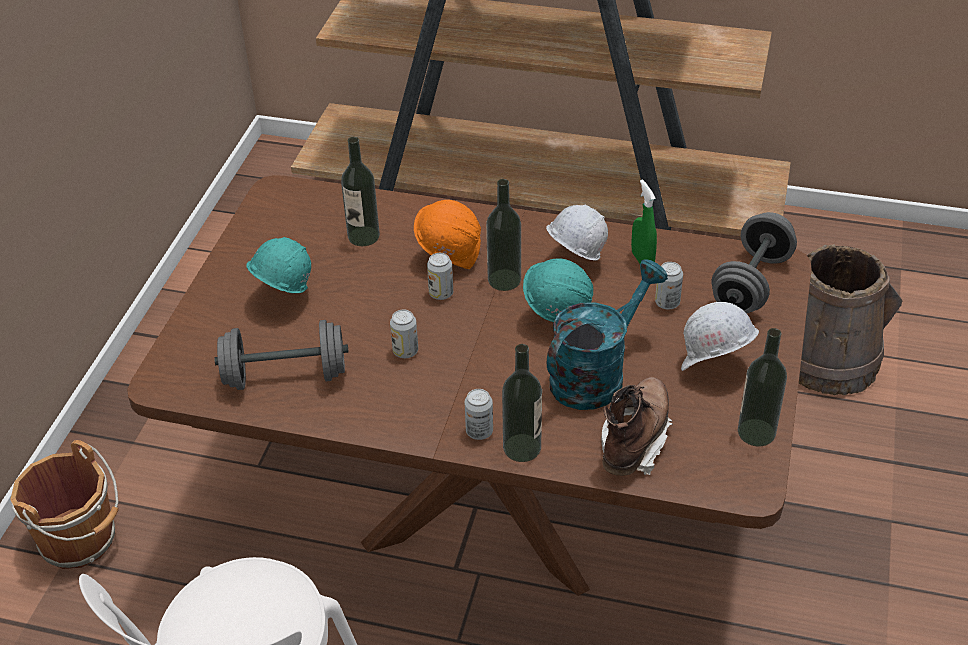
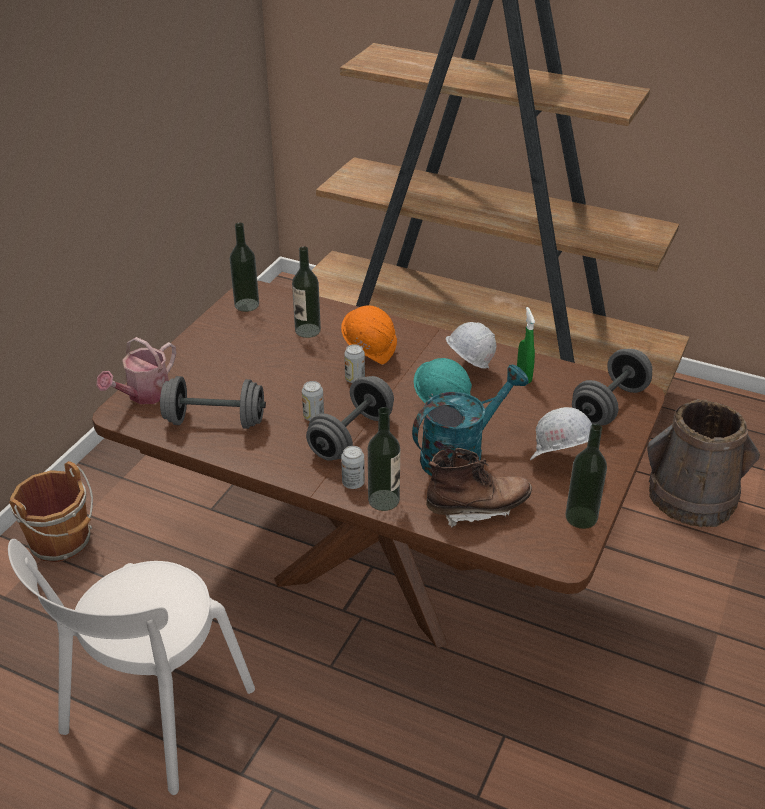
camera: 10 degrees right, 5 degrees down
turquoise hard hat [246,237,311,293] -> none
bottle [486,179,521,291] -> bottle moved to [230,223,259,312]
brown boot [601,377,673,476] -> brown boot turned 45 degrees clockwise [426,448,532,528]
can [655,262,683,309] -> none
none -> watering can [97,337,176,404]
none -> grey dumbbell [306,376,394,461]

